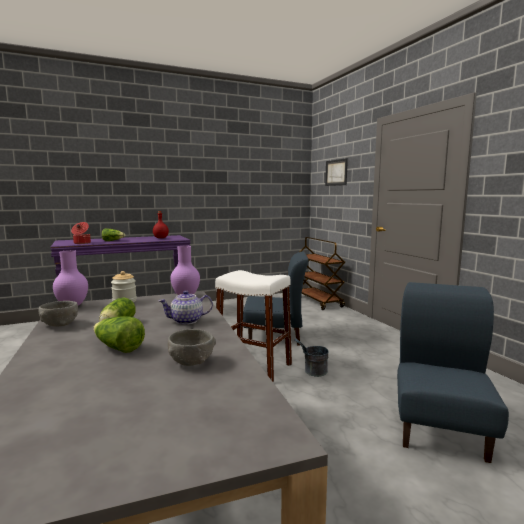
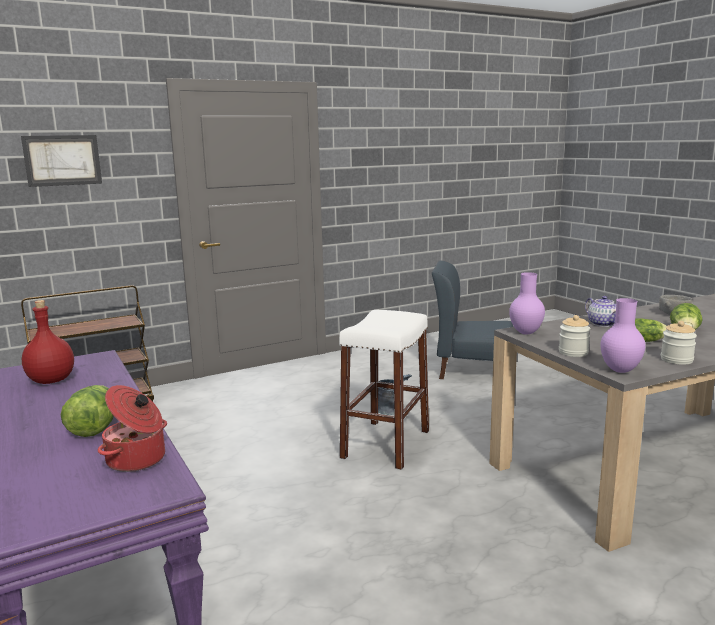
camera: 95 degrees left, 5 degrees up
grey bowl [39,301,78,327] -> jar [661,321,697,365]
blue chair [243,252,309,346] -> none

